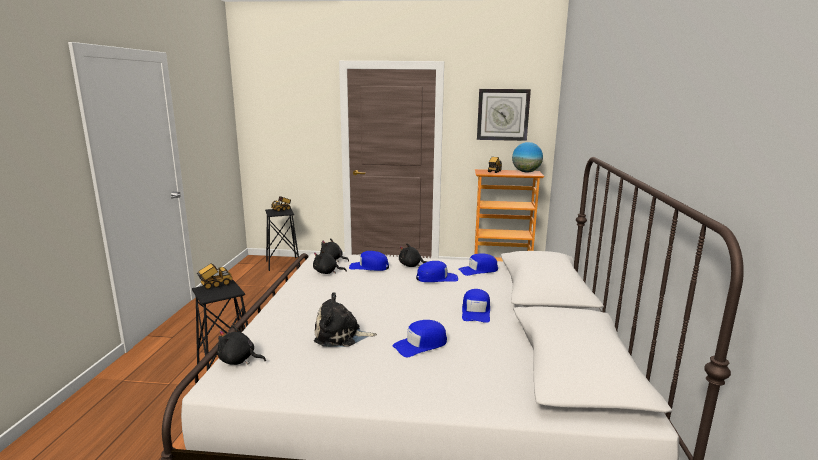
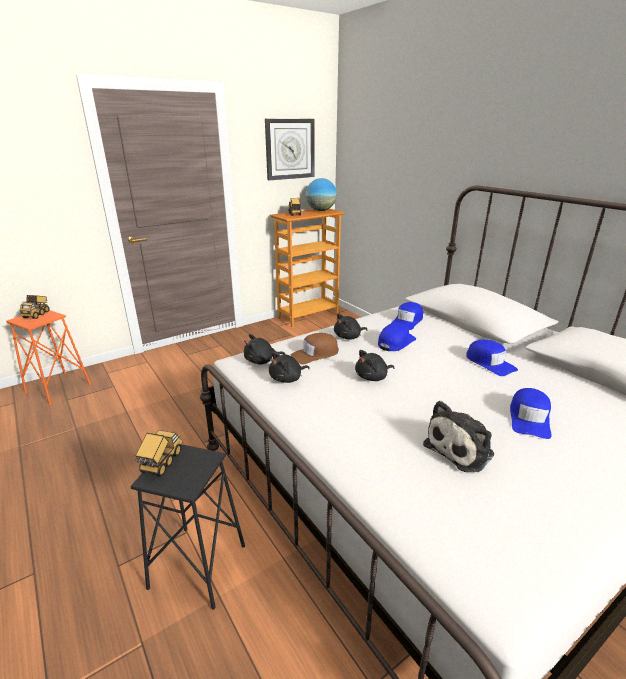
camera: 40 degrees left, 10 degrees up
black plush toy [217,325,266,365] -> black plush toy moved to [355,350,395,381]
black stool [265,208,300,271] -> orange stool [6,310,91,405]
blue cap [349,251,389,271] -> brown cap [291,333,339,365]

